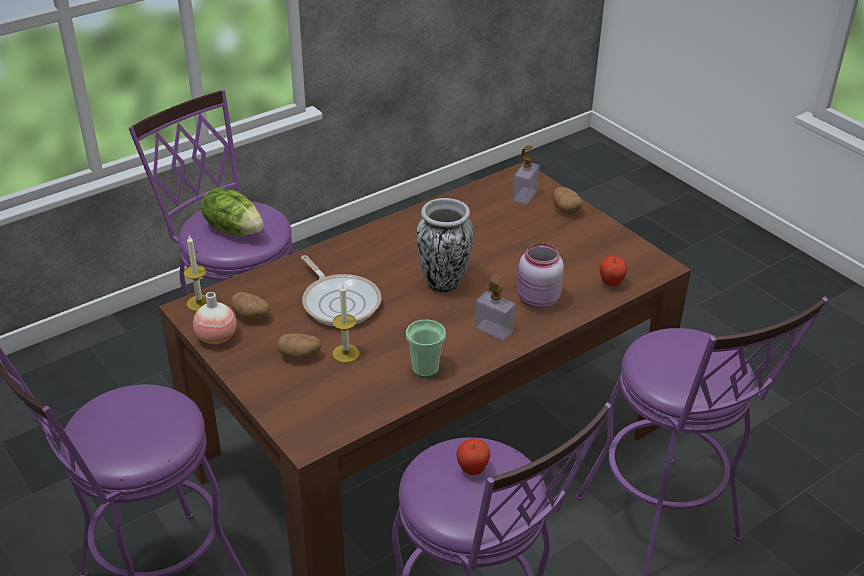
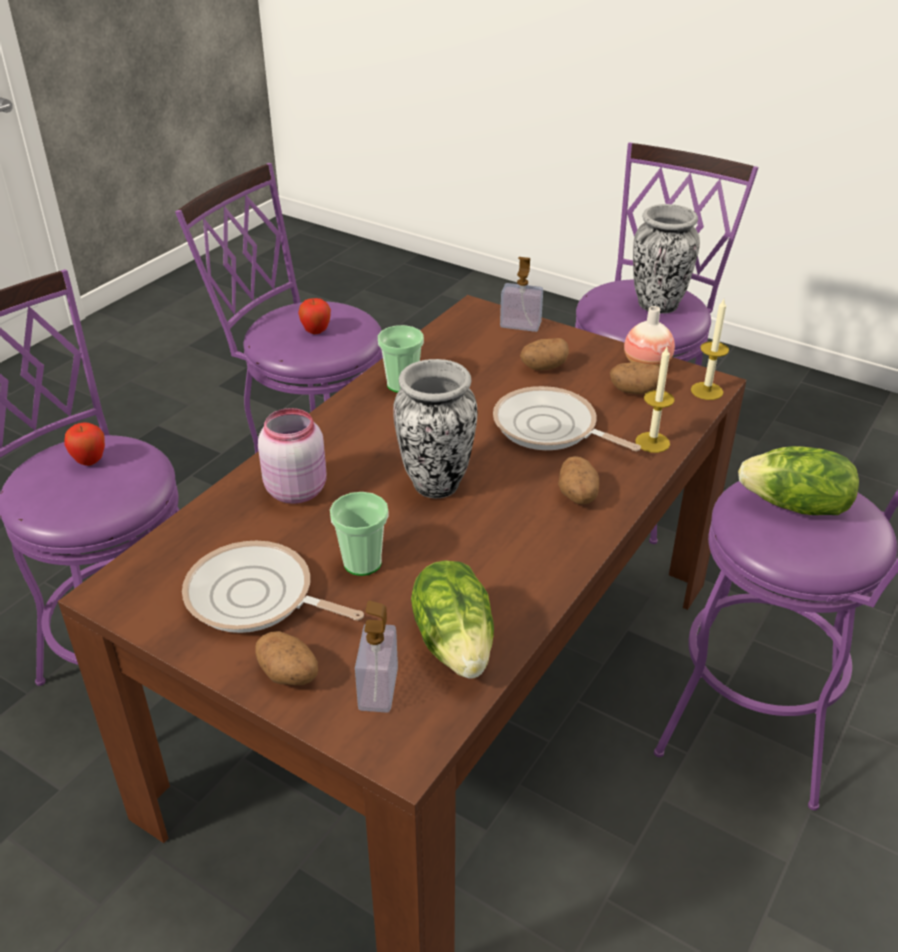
camera: 160 degrees right, 0 degrees up
candle [332,284,360,363] -> candle moved to [635,347,675,453]
soap dispenser [475,273,515,341] -> soap dispenser moved to [500,257,543,332]
apple [600,256,627,287] -> apple moved to [64,422,105,466]
none -> frying pan [182,541,364,633]
none -> cup [330,492,388,576]
none -> lettuce [411,560,494,679]
none -> potato [558,456,599,504]
none -> vase [633,204,700,314]

